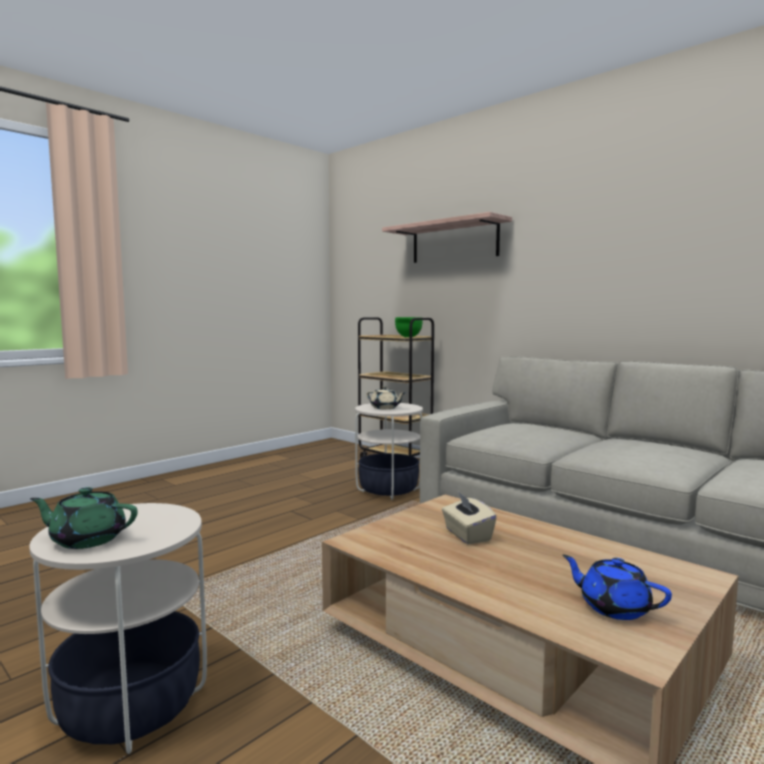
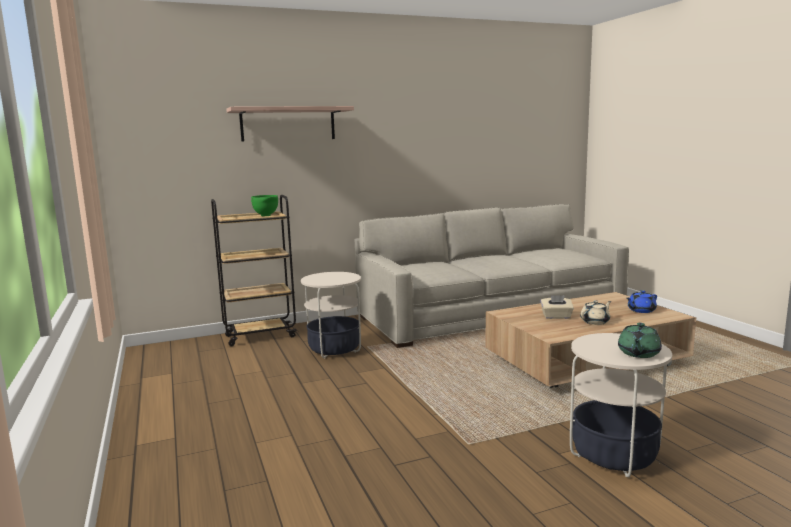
camera: 65 degrees left, 5 degrees up
beige teapot [366,386,406,409] -> beige teapot moved to [580,300,611,325]

